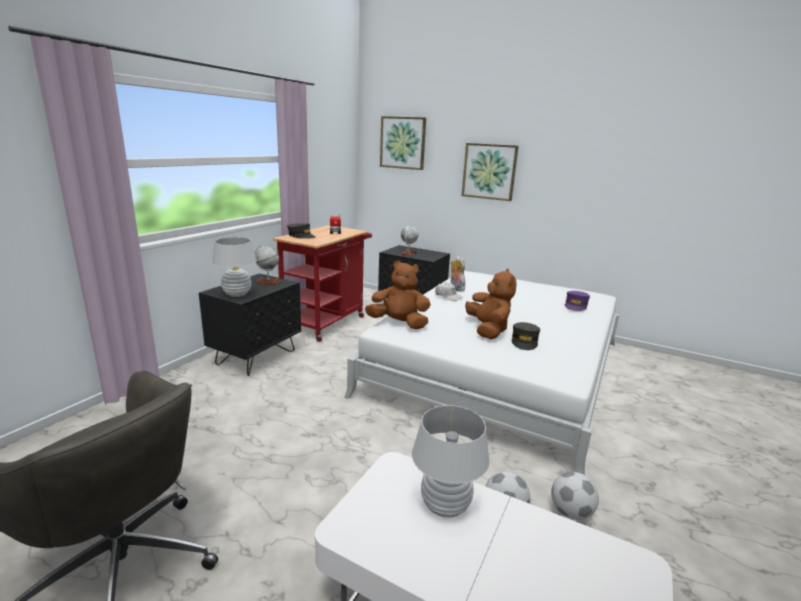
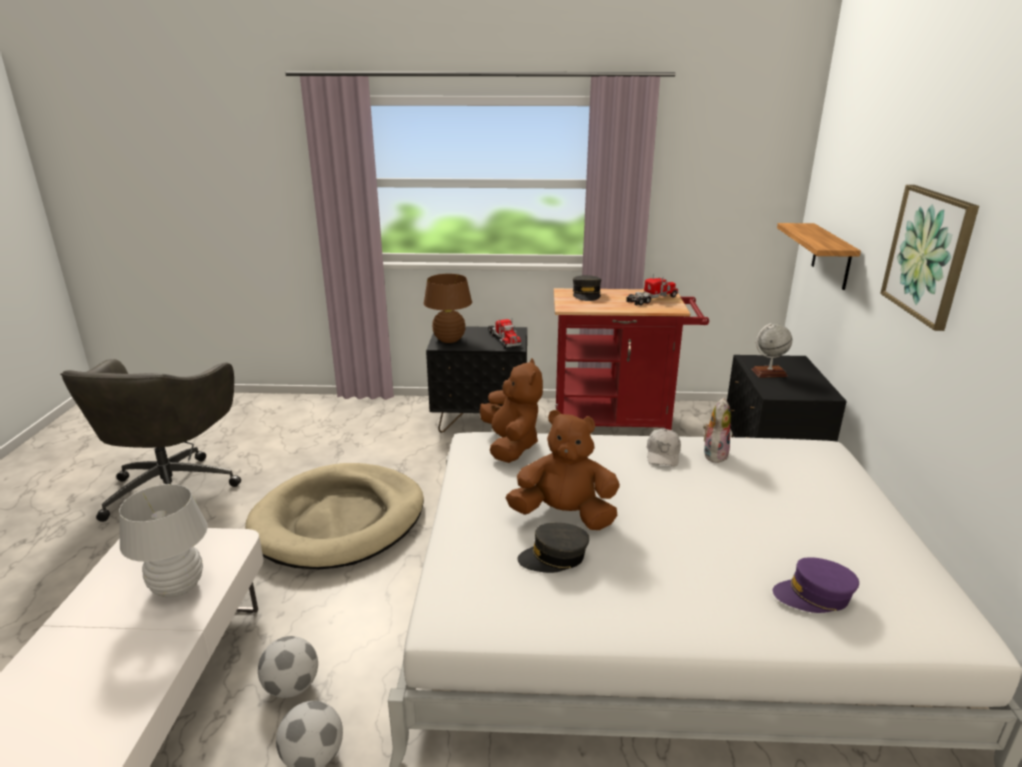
camera: 65 degrees right, 5 degrees up
white table lamp [212,237,257,297] -> brown table lamp [424,274,472,343]
globe [254,245,281,285] -> toy truck [488,318,521,348]
picture [380,116,426,170] -> none
brown plush toy [465,269,516,339] -> brown plush toy turned 135 degrees counterclockwise [506,410,620,530]
none -> beige dog bed [245,463,424,569]
none -> shelf [777,223,861,290]

